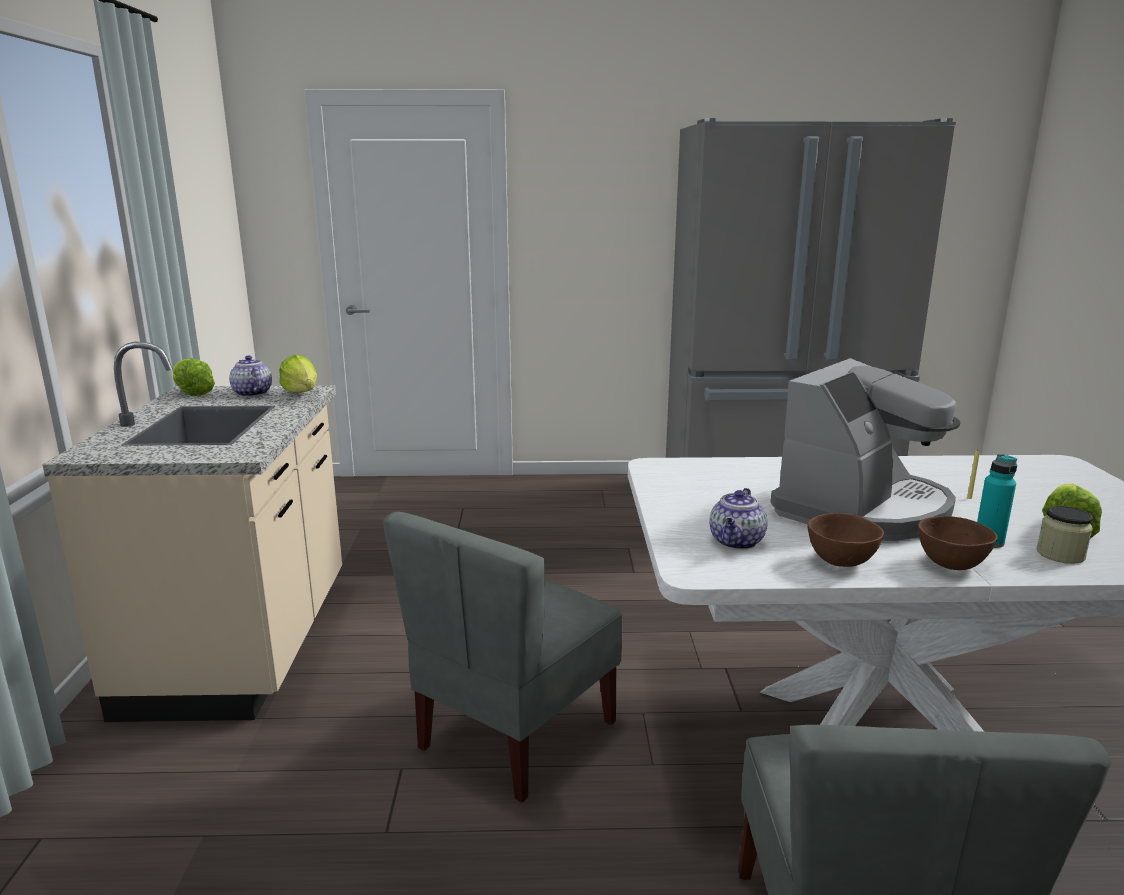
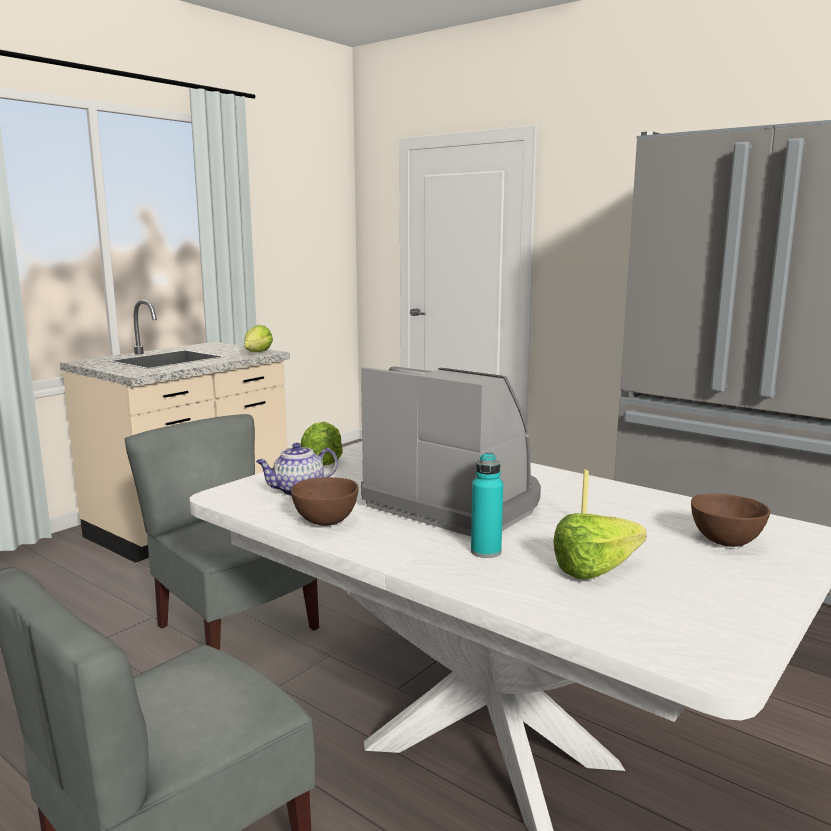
camera: 40 degrees right, 5 degrees down
lettuce [172,358,215,396] -> lettuce moved to [300,422,343,466]
teapot [229,355,272,397] -> none
grey chair [383,512,622,803] -> grey chair turned 60 degrees clockwise [124,414,319,650]
coffee machine [770,358,960,541] -> coffee machine turned 135 degrees counterclockwise [361,366,541,536]
brown bowl [918,516,998,570] -> brown bowl moved to [691,493,770,547]
jar [1037,506,1093,564] -> none

